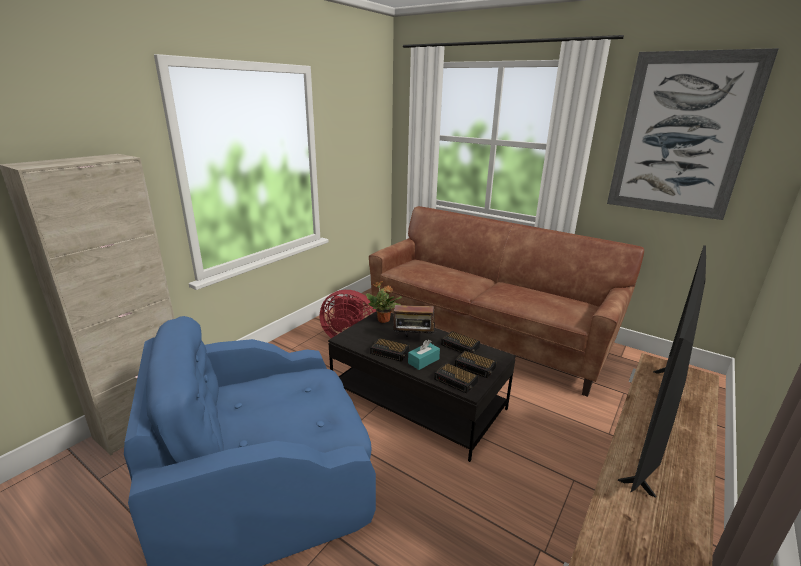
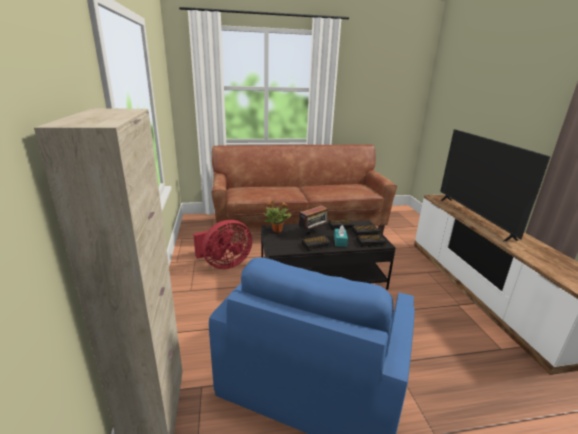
camera: 45 degrees left, 0 degrees up
picture [607,48,779,220] -> none

